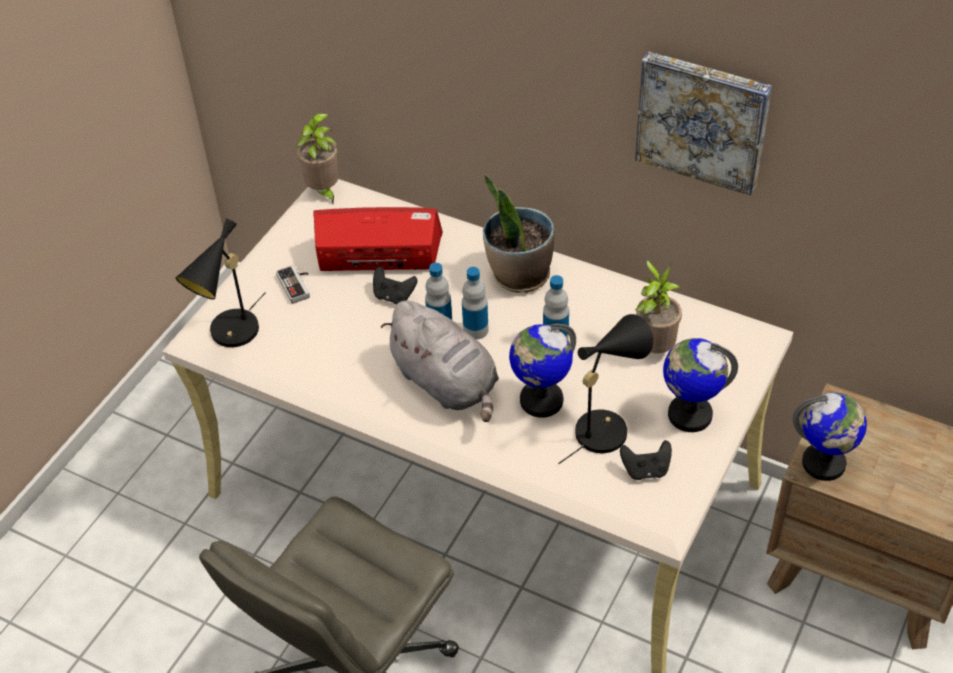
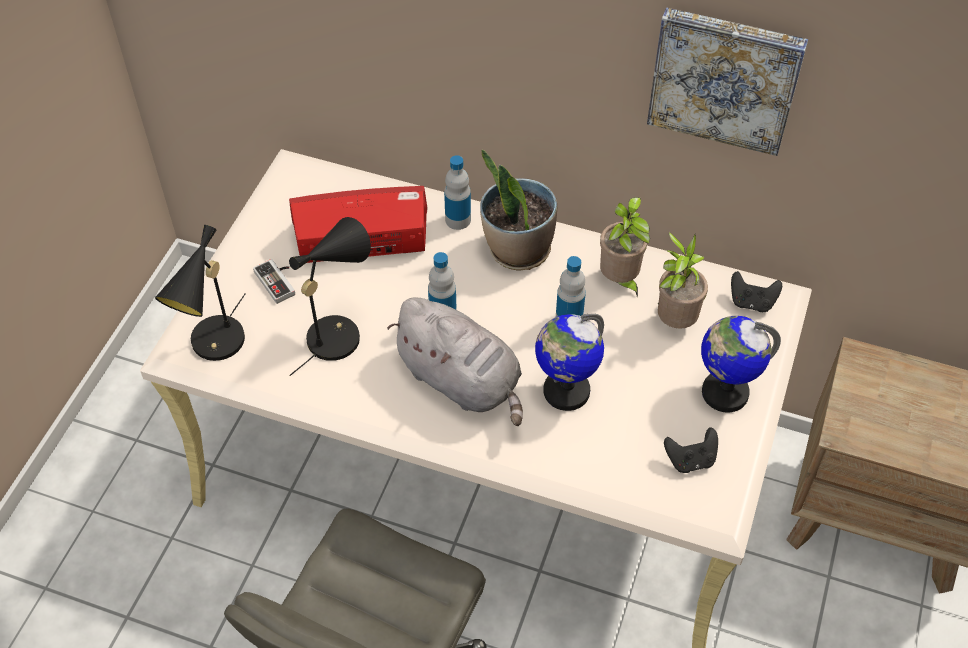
camera: 10 degrees left, 5 degrees up
potted plant [296,113,338,204] -> potted plant moved to [600,197,650,298]
black game controller [373,266,417,304] -> black game controller moved to [731,271,782,312]
bottle [462,267,489,340] -> bottle moved to [444,155,471,230]
black table lamp [558,314,653,464] -> black table lamp moved to [289,217,371,376]
globe [793,392,867,481] -> none

